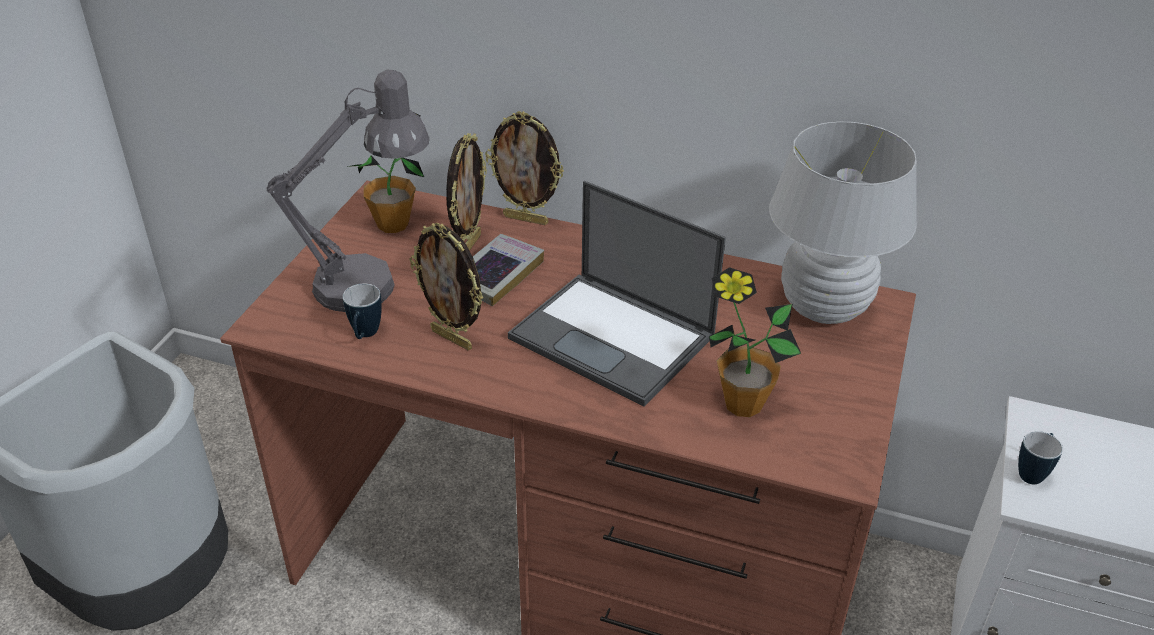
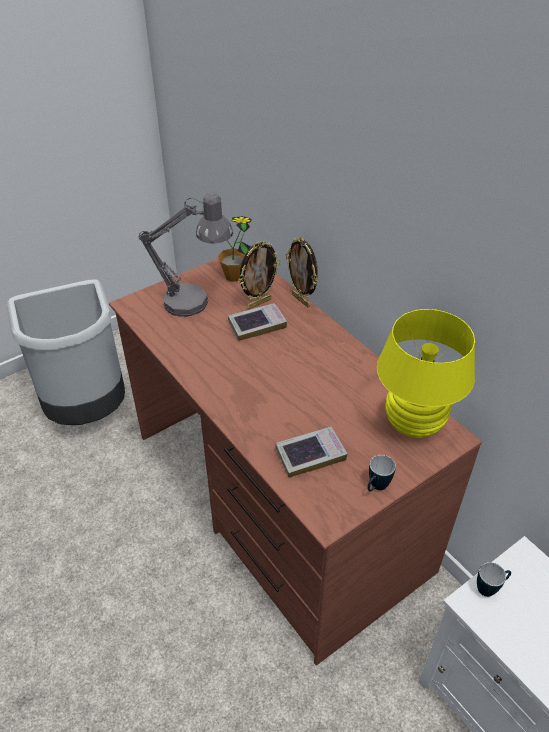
camera: 35 degrees right, 5 degrees up
mug [343,284,382,339] -> mug moved to [367,455,396,492]
picture frame [410,223,483,350] -> none
laptop [508,181,726,406] -> none
potted plant [709,267,801,417] -> book [275,427,347,478]
white table lamp [769,122,917,324] -> yellow table lamp [377,309,475,438]

